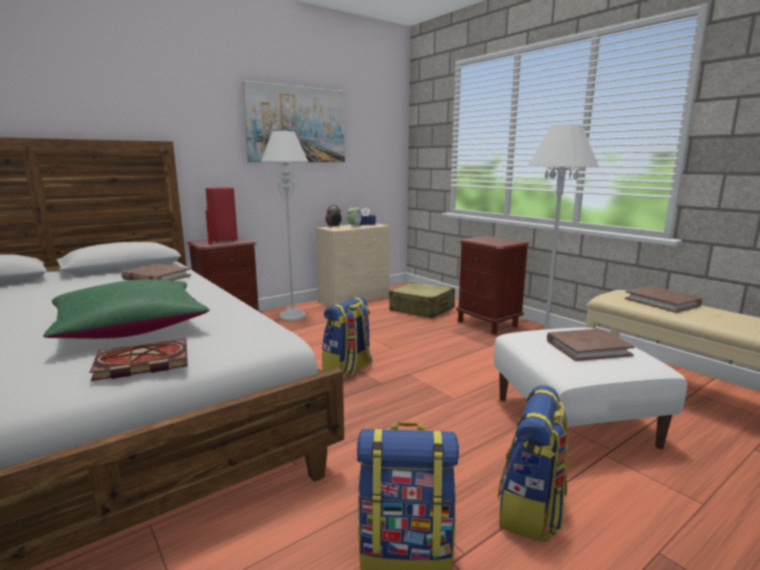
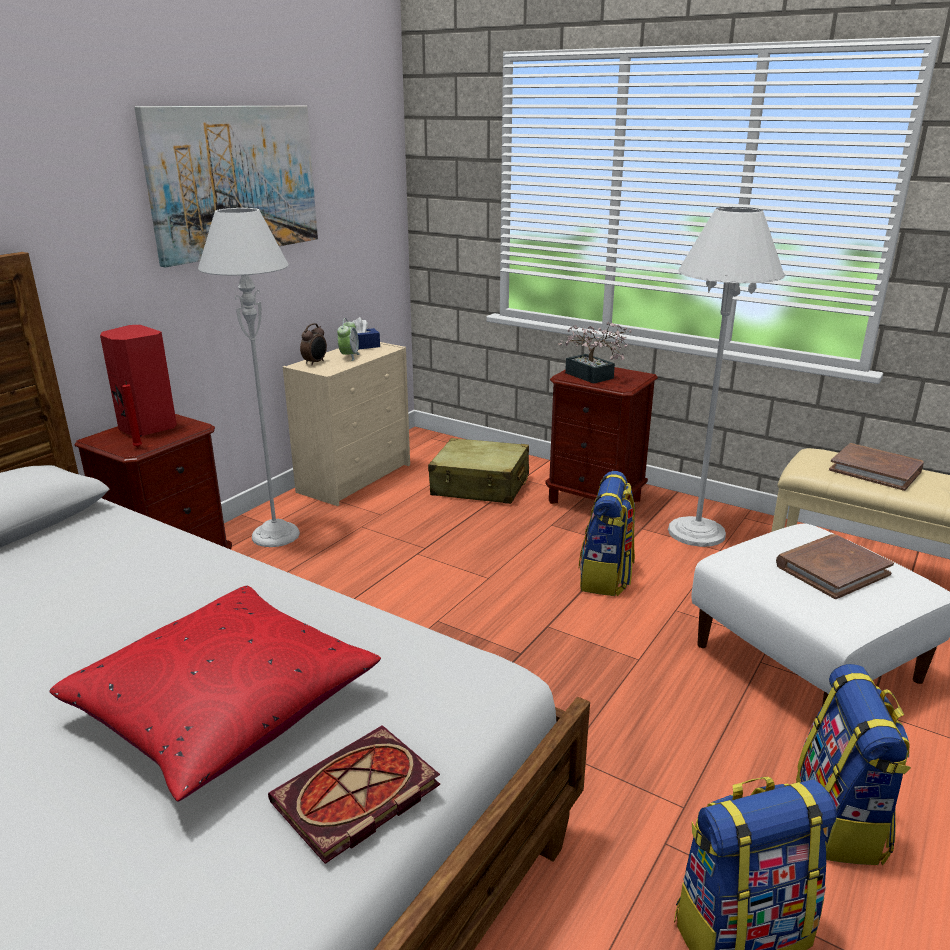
camera: 20 degrees left, 10 degrees up
green pillow [43,279,210,339] -> red pillow [49,586,381,802]
brown book [121,263,191,281] -> none
backpack [322,296,372,379] -> backpack moved to [579,471,635,596]
none -> potted plant [558,322,631,384]

